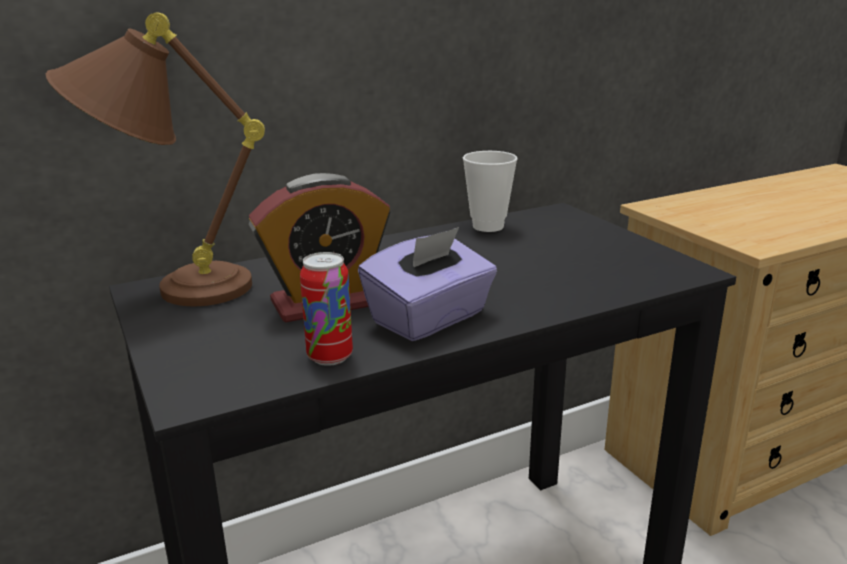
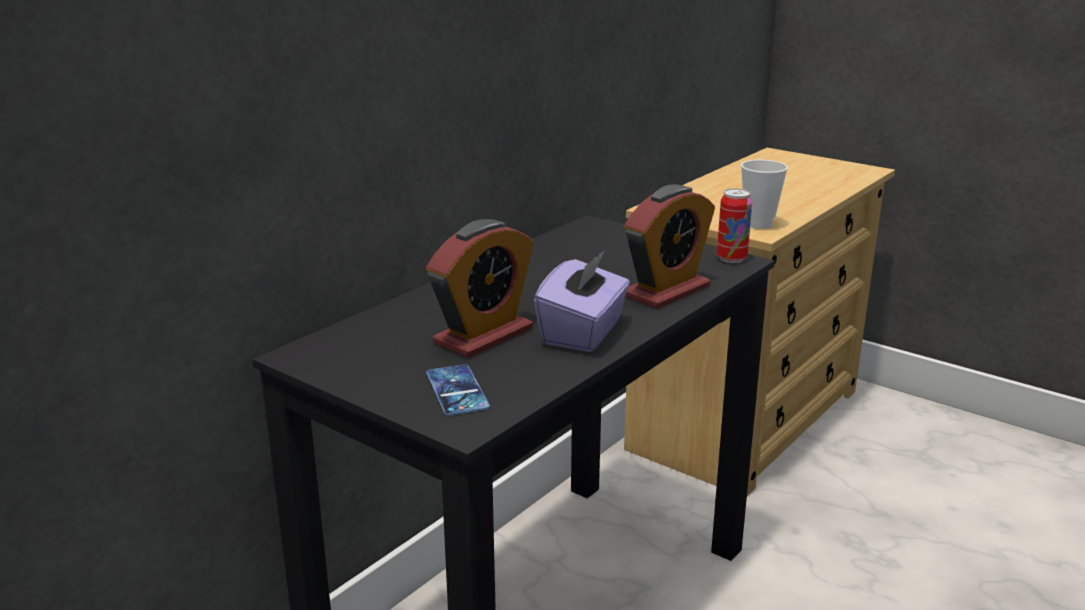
camera: 25 degrees left, 0 degrees up
brown table lamp [46,12,265,306] -> none
can [300,252,353,366] -> can moved to [717,188,752,263]
cup [463,151,518,232] -> cup moved to [741,160,788,229]
none -> phone [426,365,490,416]
none -> alarm clock [624,184,715,309]

